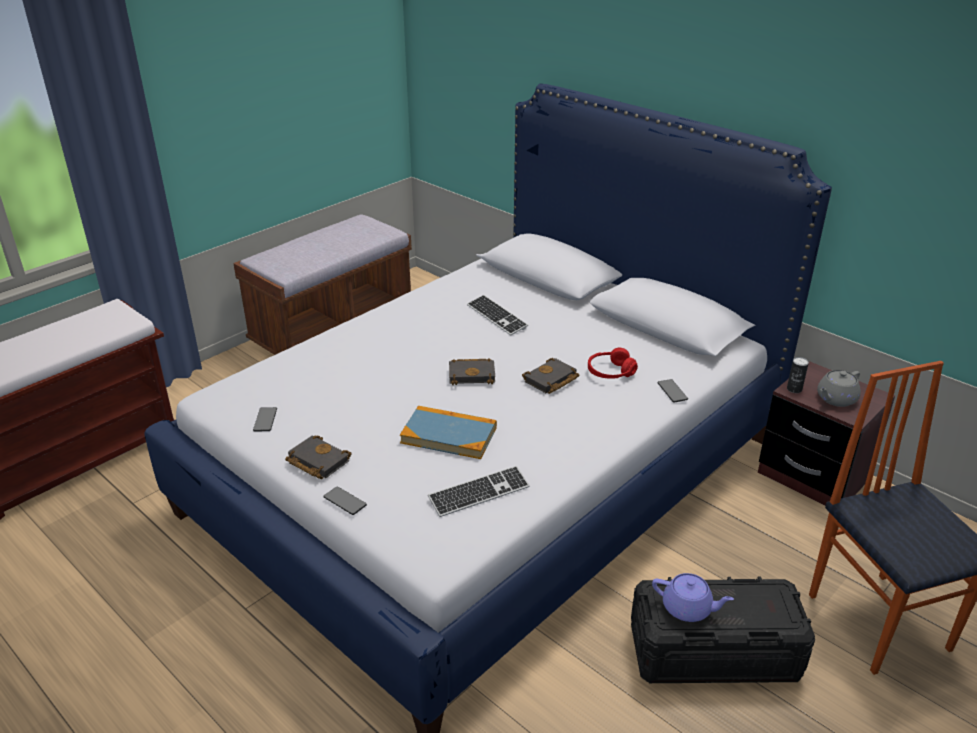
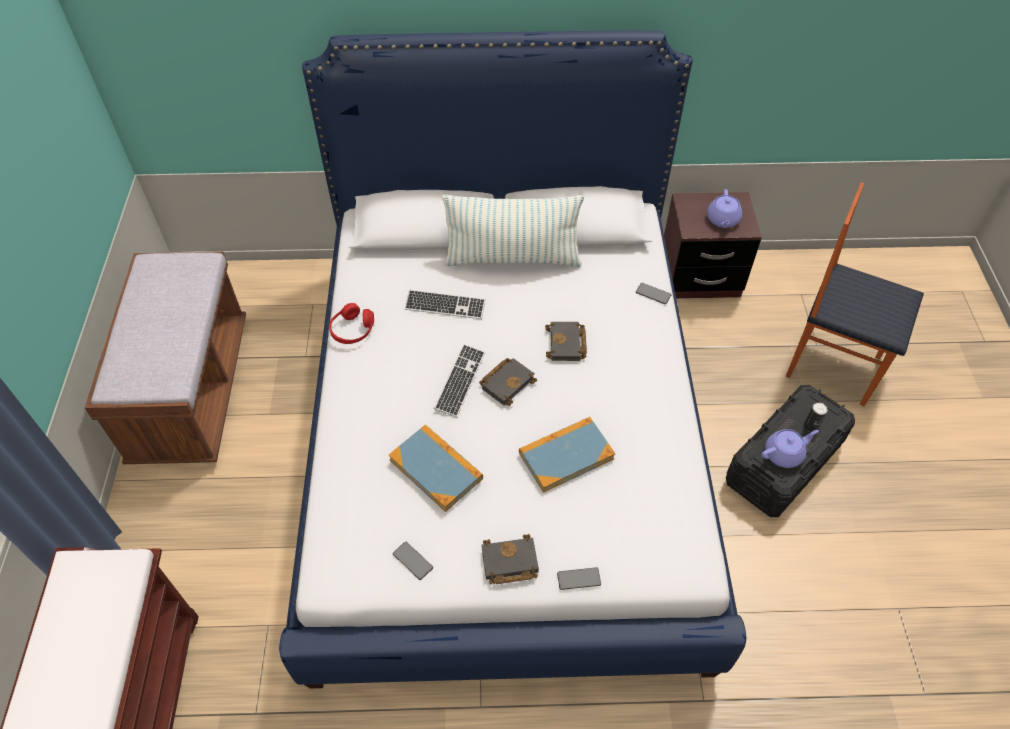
camera: 45 degrees left, 20 degrees up
keyboard [428,466,530,517] -> keyboard moved to [434,344,486,418]
red headphones [588,348,638,379] -> red headphones moved to [329,303,374,344]
can [787,357,809,393] -> can moved to [804,402,828,432]
grey teapot [817,370,861,407] -> purple teapot [707,189,742,228]
none -> book [388,425,483,512]
none -> pillow [442,195,584,267]

